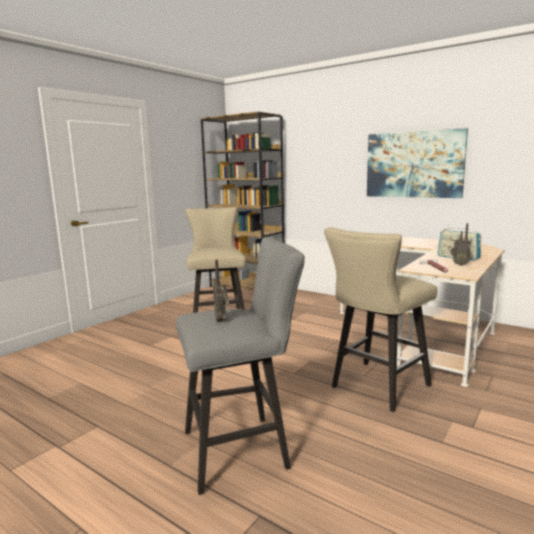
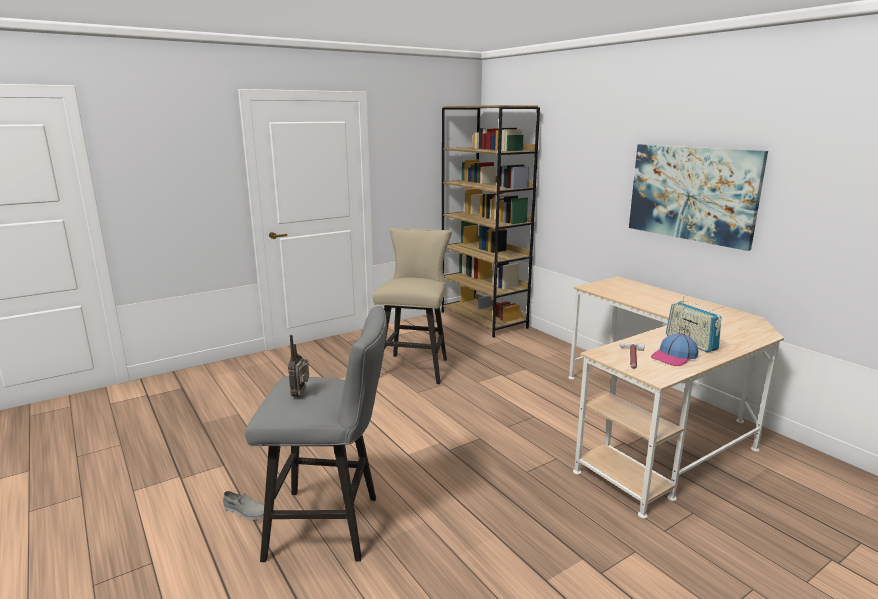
camera: 20 degrees right, 5 degrees up
beige stool [324,227,437,412] -> none
radio [451,223,471,266] -> cap [651,334,699,366]
none -> grey shoe [223,491,264,520]

